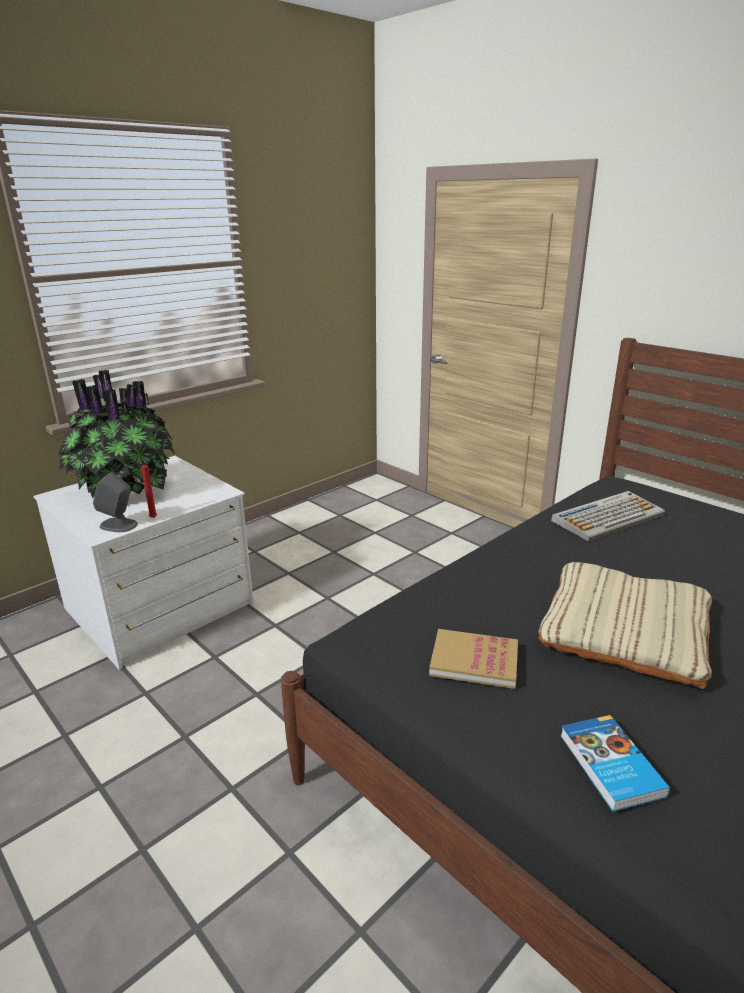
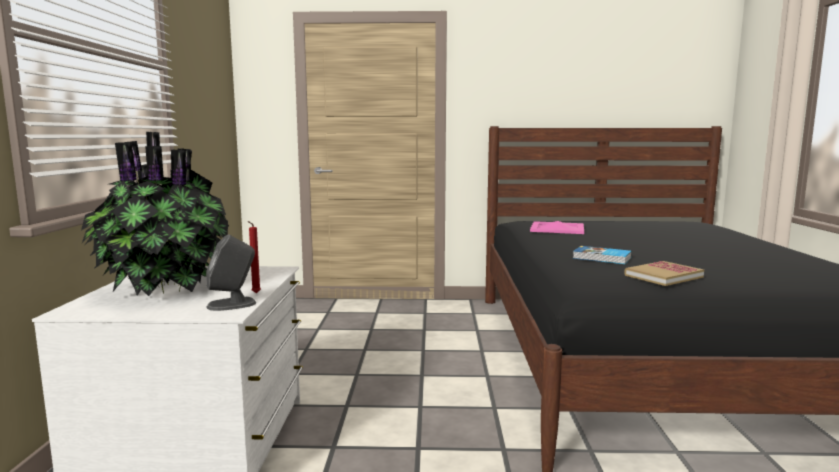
camera: 45 degrees left, 15 degrees down
beige pillow [538,562,712,689] -> none
keyboard [551,491,665,541] -> pink tray [530,221,584,234]
book [560,715,670,812] -> book moved to [573,246,632,264]

